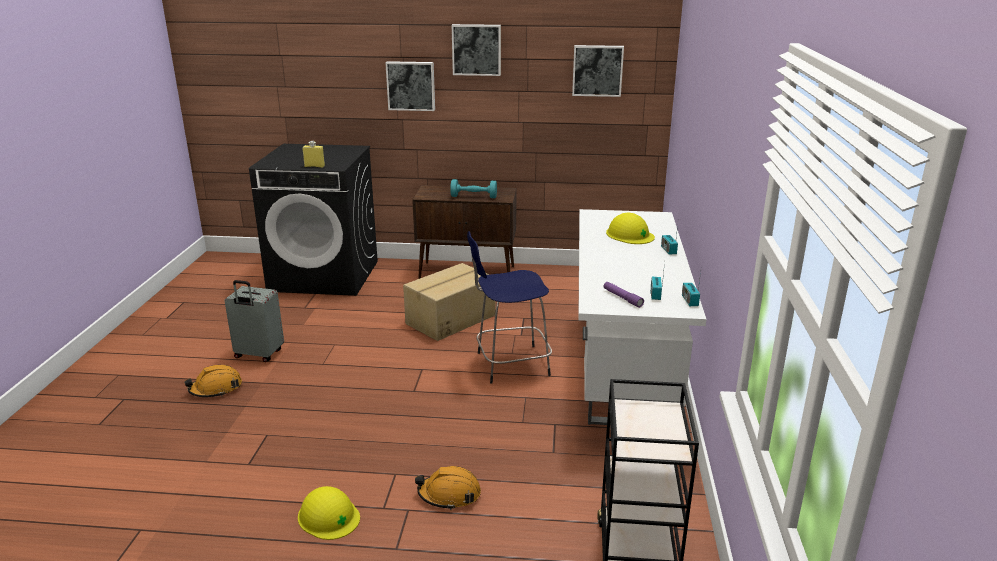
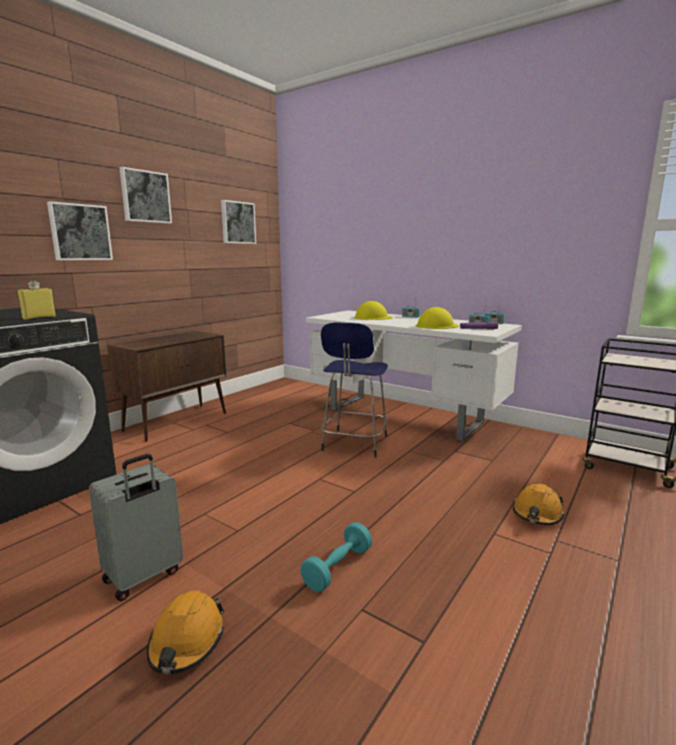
camera: 60 degrees left, 10 degrees down
yellow hard hat [298,486,360,540] -> yellow hard hat moved to [416,307,459,329]
cardboard box [403,263,496,341] -> none
turquoise dumbbell [450,179,497,198] -> turquoise dumbbell moved to [300,522,372,592]

